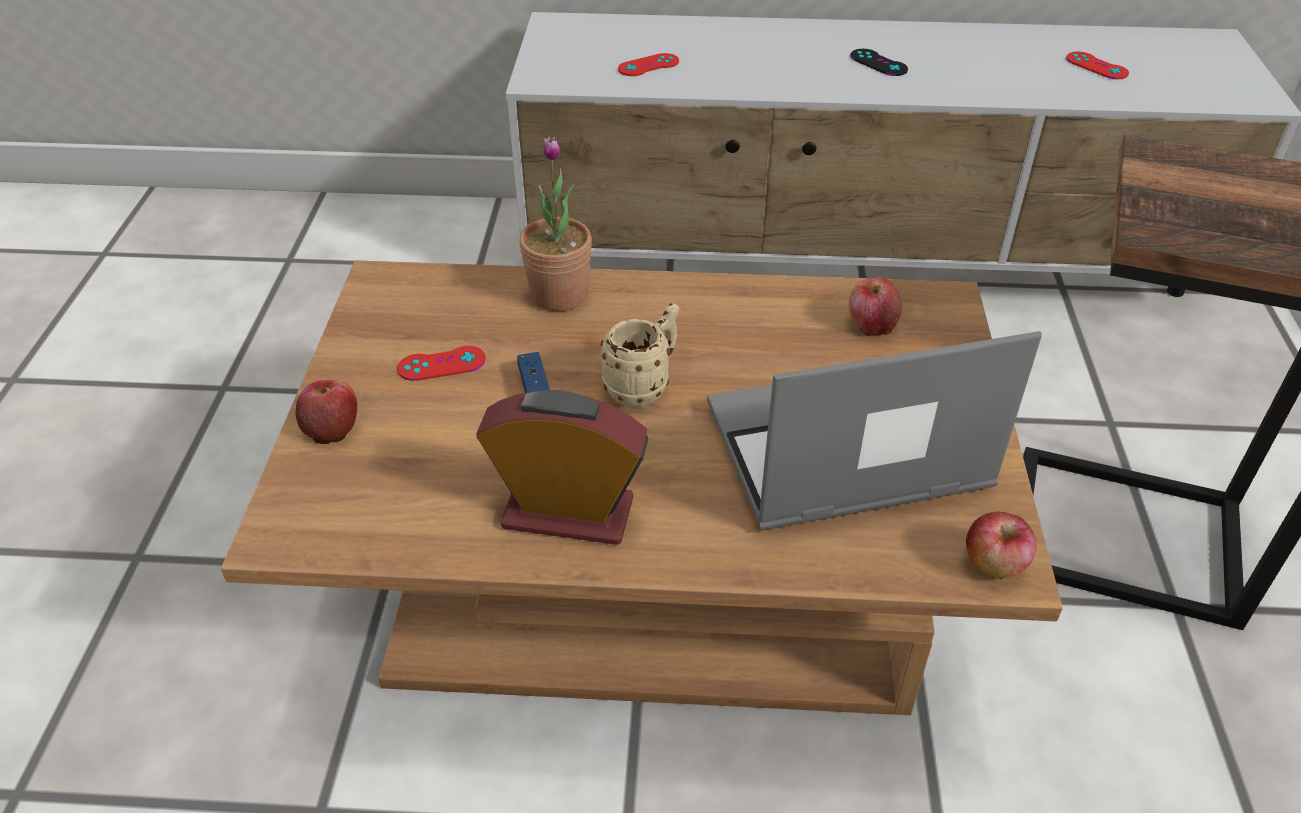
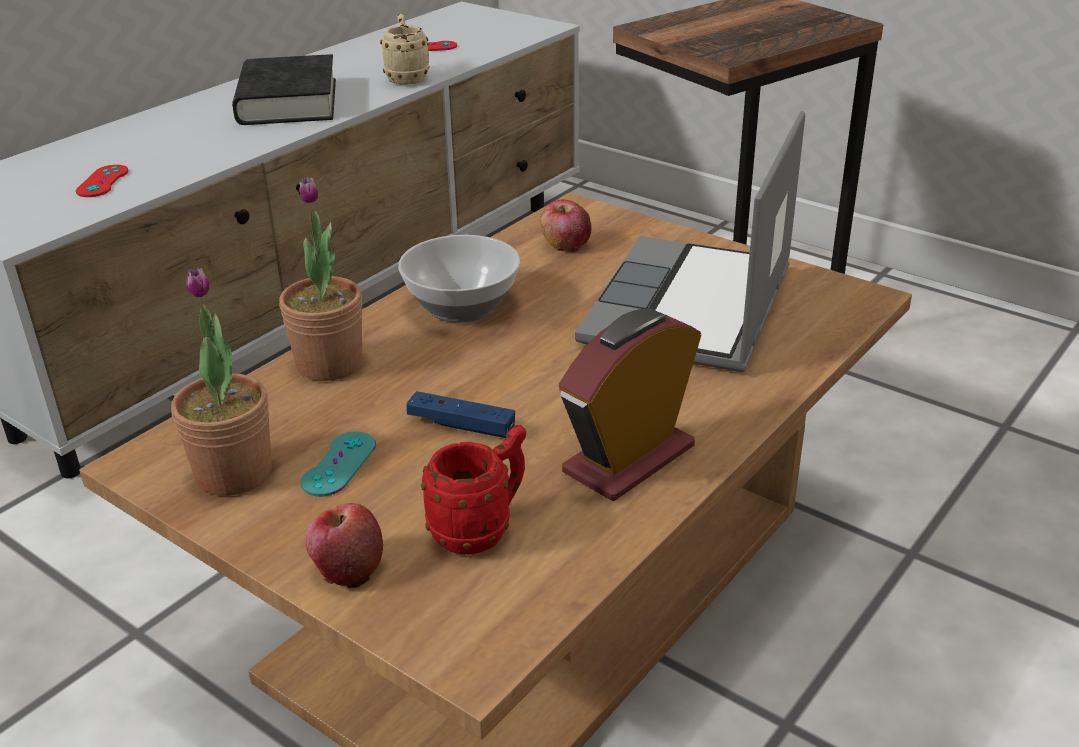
camera: 55 degrees left, 10 degrees down
red game controller [397,346,486,381] -> turquoise game controller [301,432,376,497]
beige mug [600,303,679,407] -> beige mug moved to [380,14,429,85]
black game controller [850,49,908,76] -> black book [232,54,336,125]
apple [966,512,1037,579] -> none
none -> potted plant [171,268,272,496]
none -> bowl [398,235,520,323]
none -> red mug [421,425,526,554]

